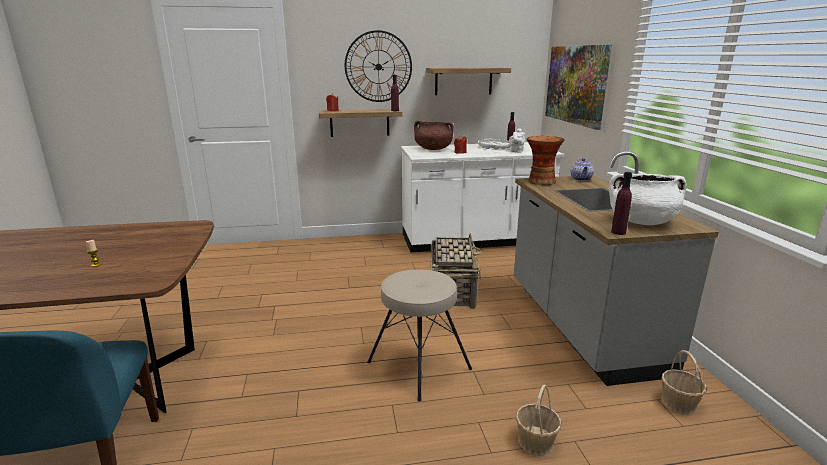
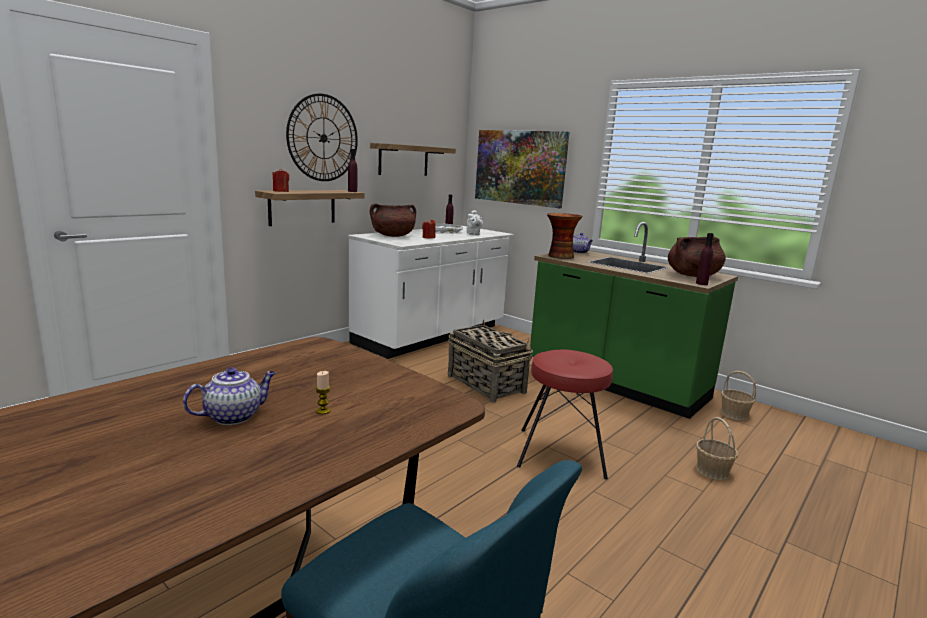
camera: 40 degrees left, 5 degrees down
beige stool [367,270,472,402] -> red stool [517,350,613,479]
grey counter [514,151,719,386] -> green counter [530,222,738,419]
white cooking pot [609,174,686,225] -> brown cooking pot [668,236,726,277]
none -> teapot [183,367,275,425]

